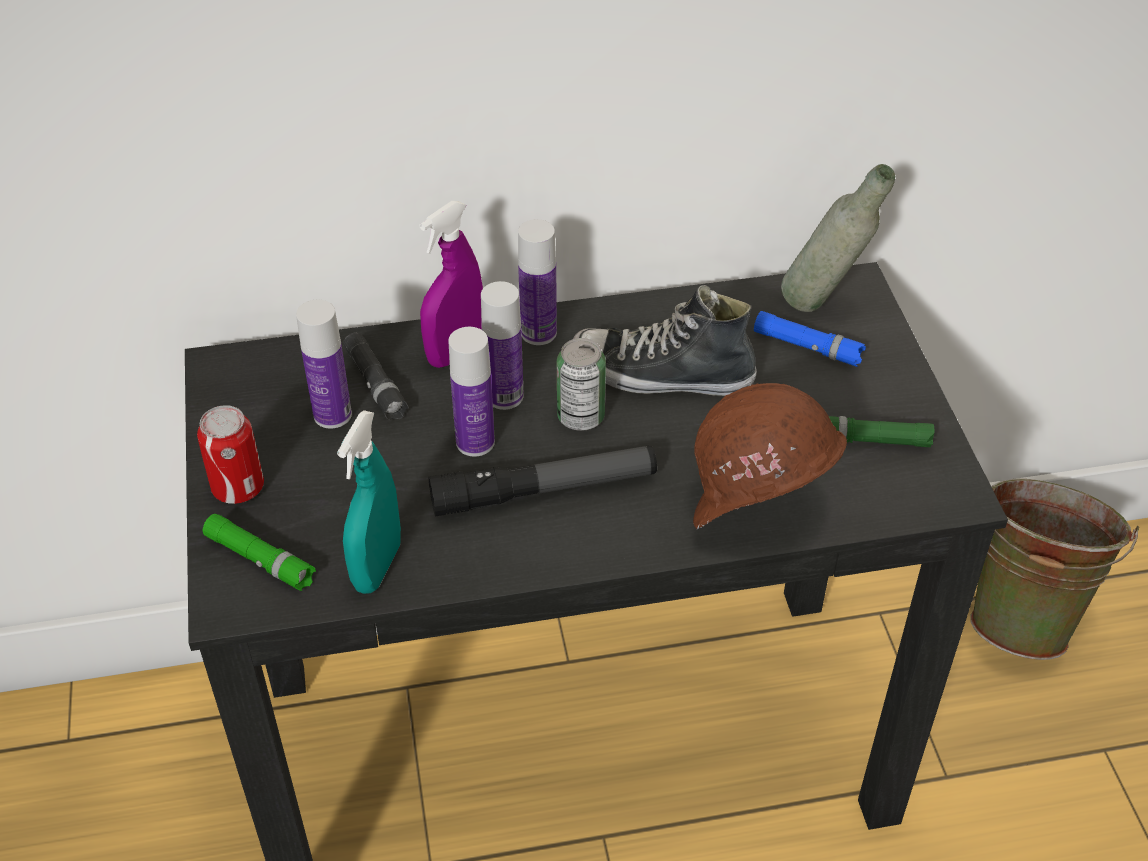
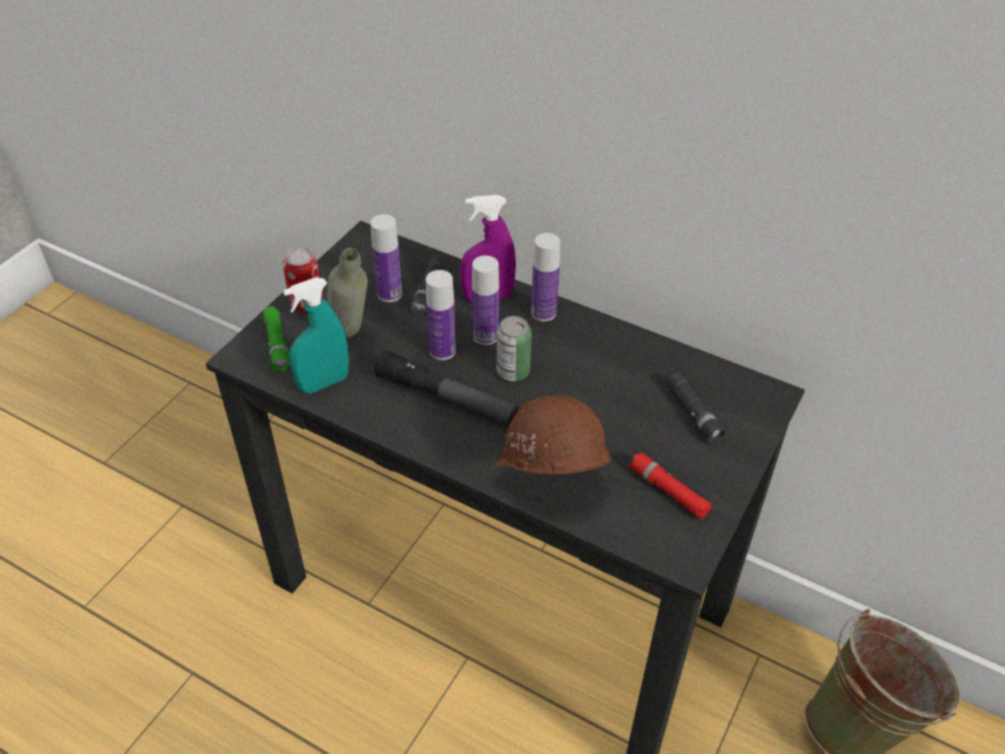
camera: 40 degrees right, 0 degrees up
shoe [573,285,757,396] -> none
blue flashlight [754,311,866,367] -> black flashlight [668,372,726,443]
grey bottle [781,164,895,312] -> grey bottle moved to [327,248,368,338]
green flashlight [829,416,934,447] -> red flashlight [629,452,712,519]

